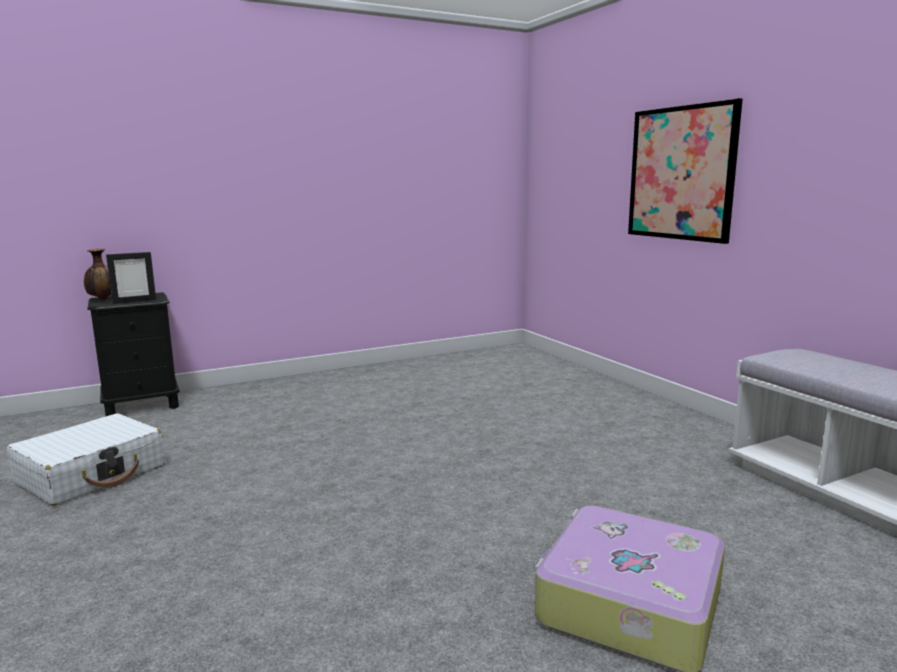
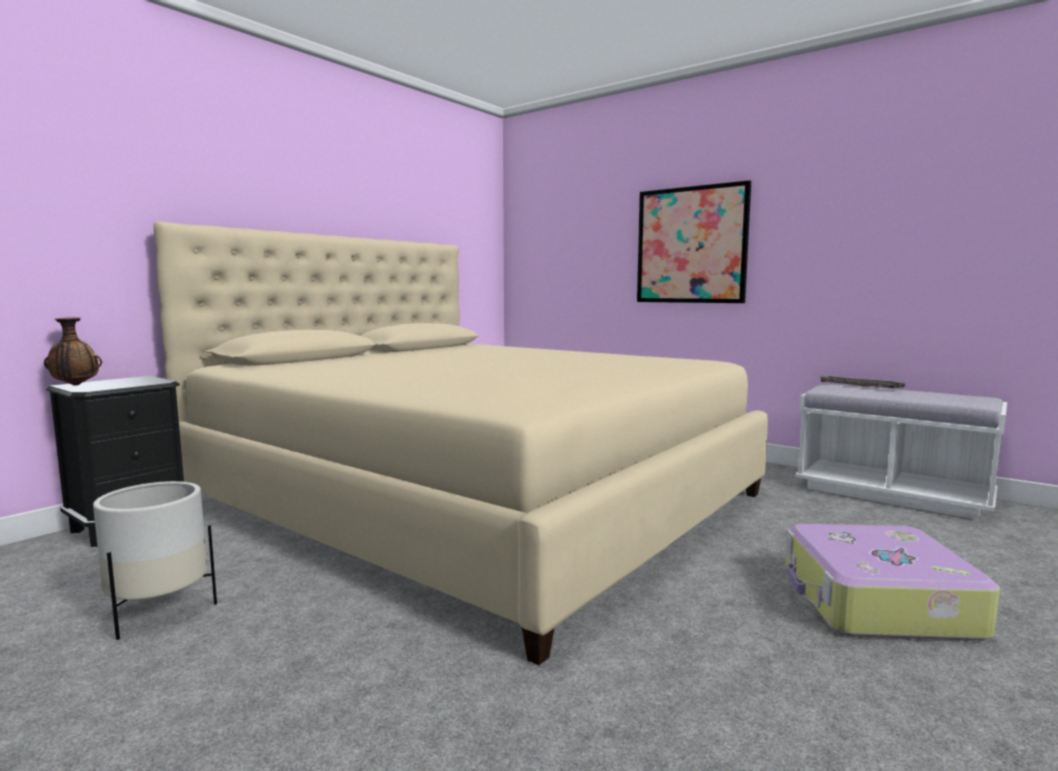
camera: 25 degrees left, 5 degrees down
white suitcase [7,414,165,506] -> white planter [93,481,217,640]
picture frame [106,252,156,304] -> none
none -> beige bed [153,222,768,665]
none -> tray [820,375,908,388]

